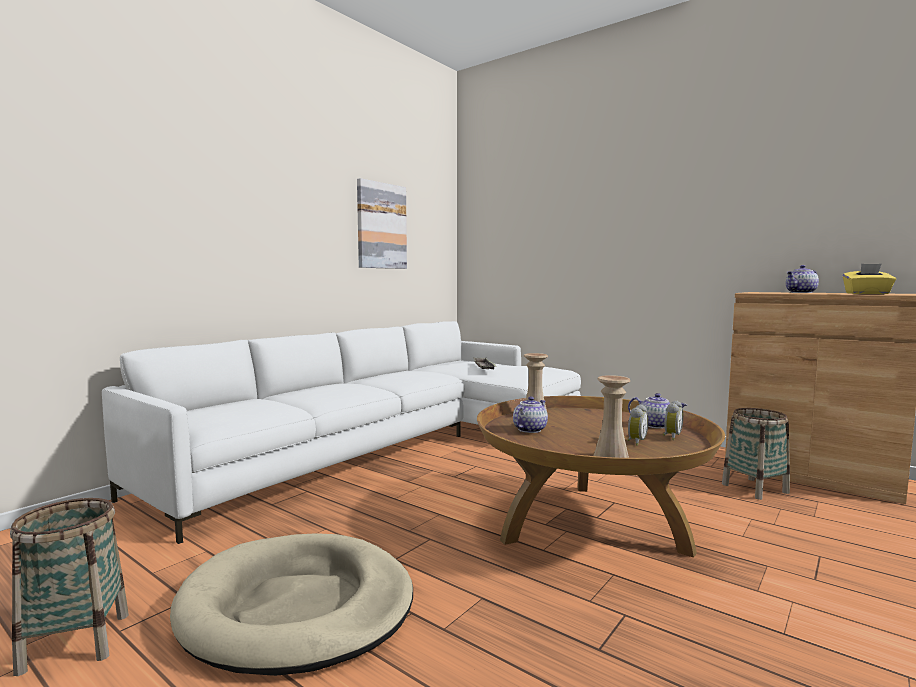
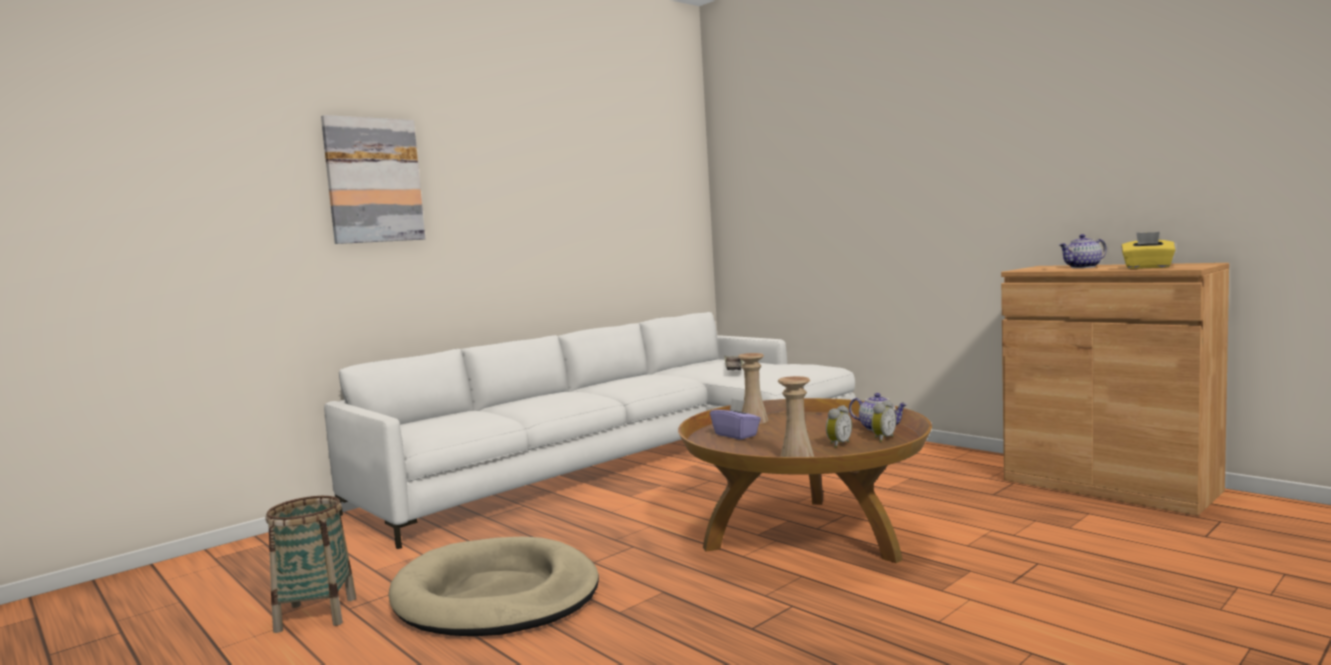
camera: 10 degrees right, 0 degrees up
picture [357,178,407,269] -> picture moved to [321,115,425,244]
teapot [513,397,548,433] -> purple tissue box [710,399,761,440]
basket [722,408,790,500] -> none

